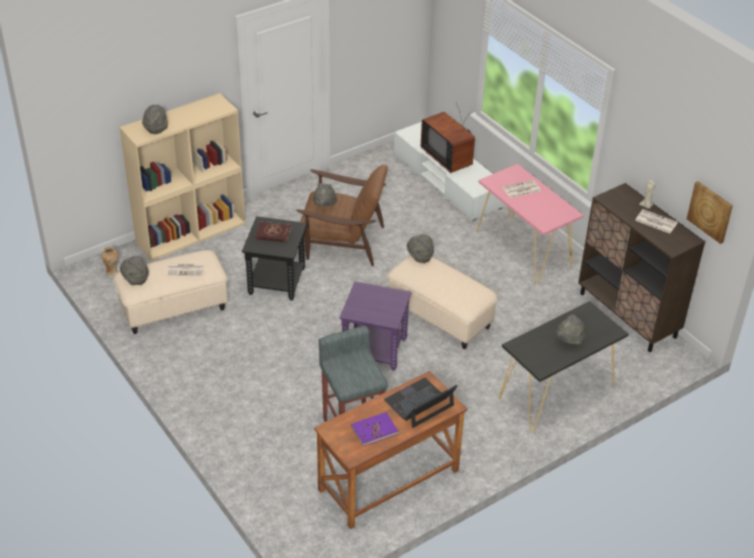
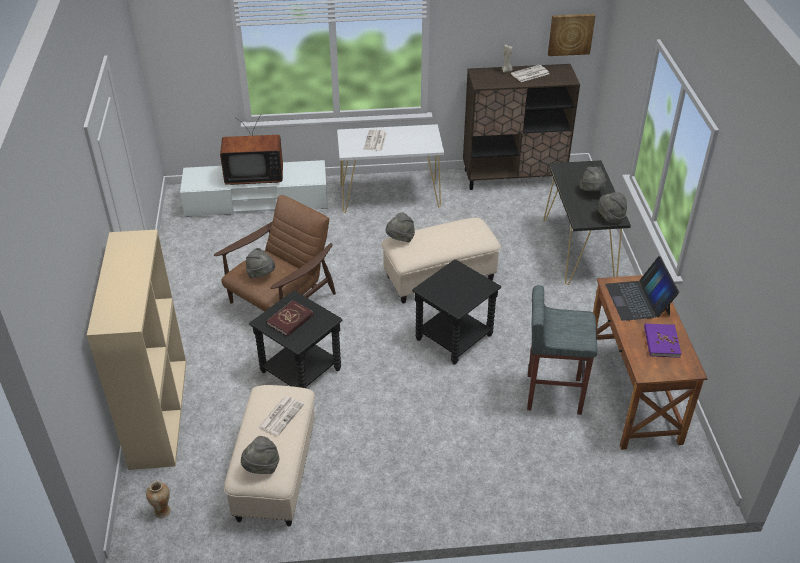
camera: 60 degrees left, 0 degrees up
grey hat [142,105,168,134] -> grey hat moved to [597,192,627,224]
purple side table [340,281,411,371] -> black side table [412,259,501,364]
pink console table [477,164,584,284] -> white console table [337,124,444,213]

